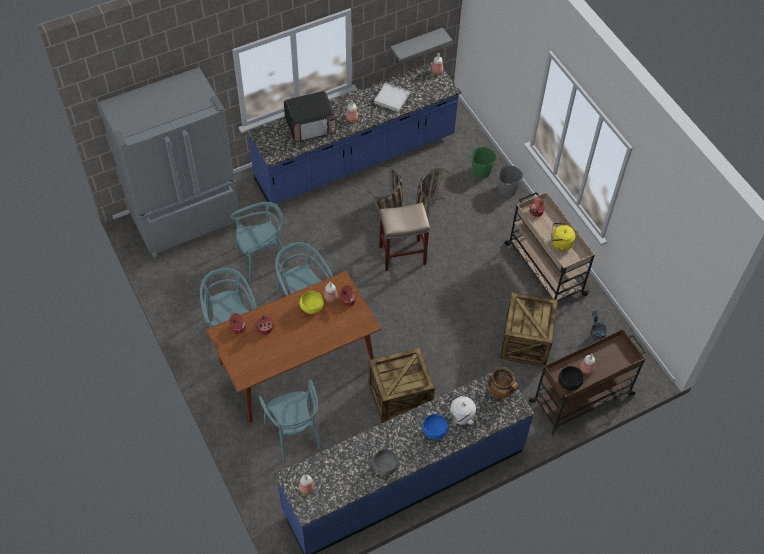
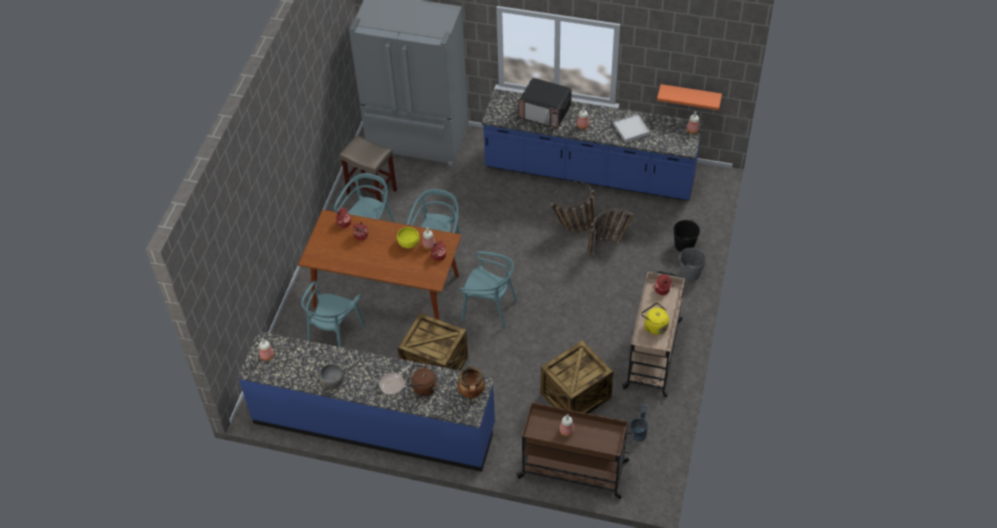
camera: 45 degrees right, 5 degrees down
turquoise chair [231,202,289,281] -> turquoise chair moved to [458,251,518,329]
beige stool [379,203,430,271] -> beige stool moved to [340,135,397,202]
grey shelf [390,28,453,61] -> orange shelf [657,84,722,110]
blue bowl [422,414,448,440] -> frying pan [379,365,410,395]
white kettle [446,396,476,425] -> brown kettle [408,365,437,397]
green bucket [471,146,496,178] -> black bucket [673,220,700,252]
black bowl [559,366,584,390] -> none

